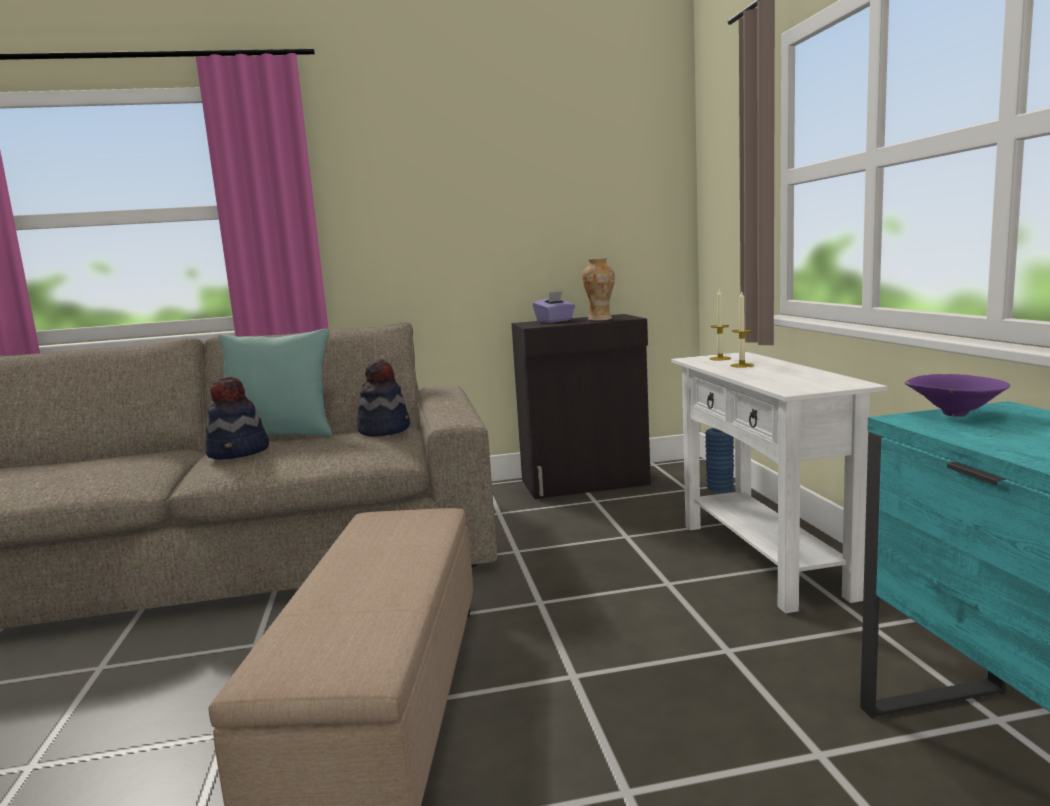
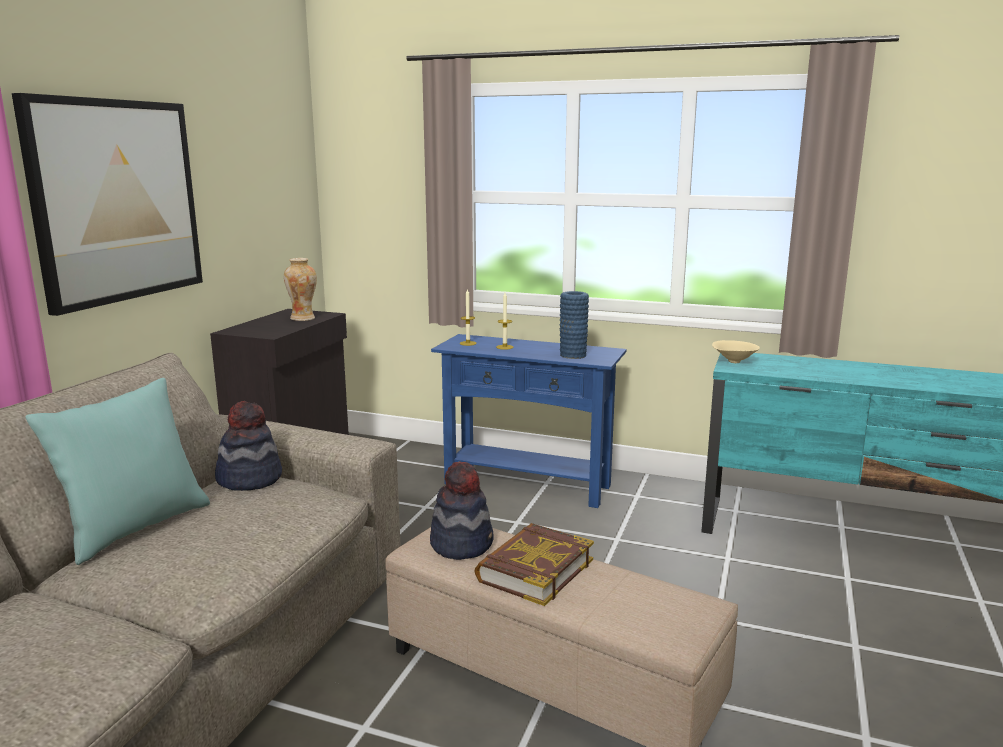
camera: 60 degrees left, 5 degrees up
hat [205,376,269,460] -> hat moved to [430,461,493,560]
purple tissue box [533,291,575,323] -> none
white console table [671,352,888,613] -> blue console table [431,334,627,508]
blue vase [705,428,734,493] -> blue vase moved to [560,291,589,359]
purple bowl [905,374,1010,417] -> beige bowl [712,340,760,363]
none -> picture [12,93,203,316]
none -> book [474,523,594,606]

